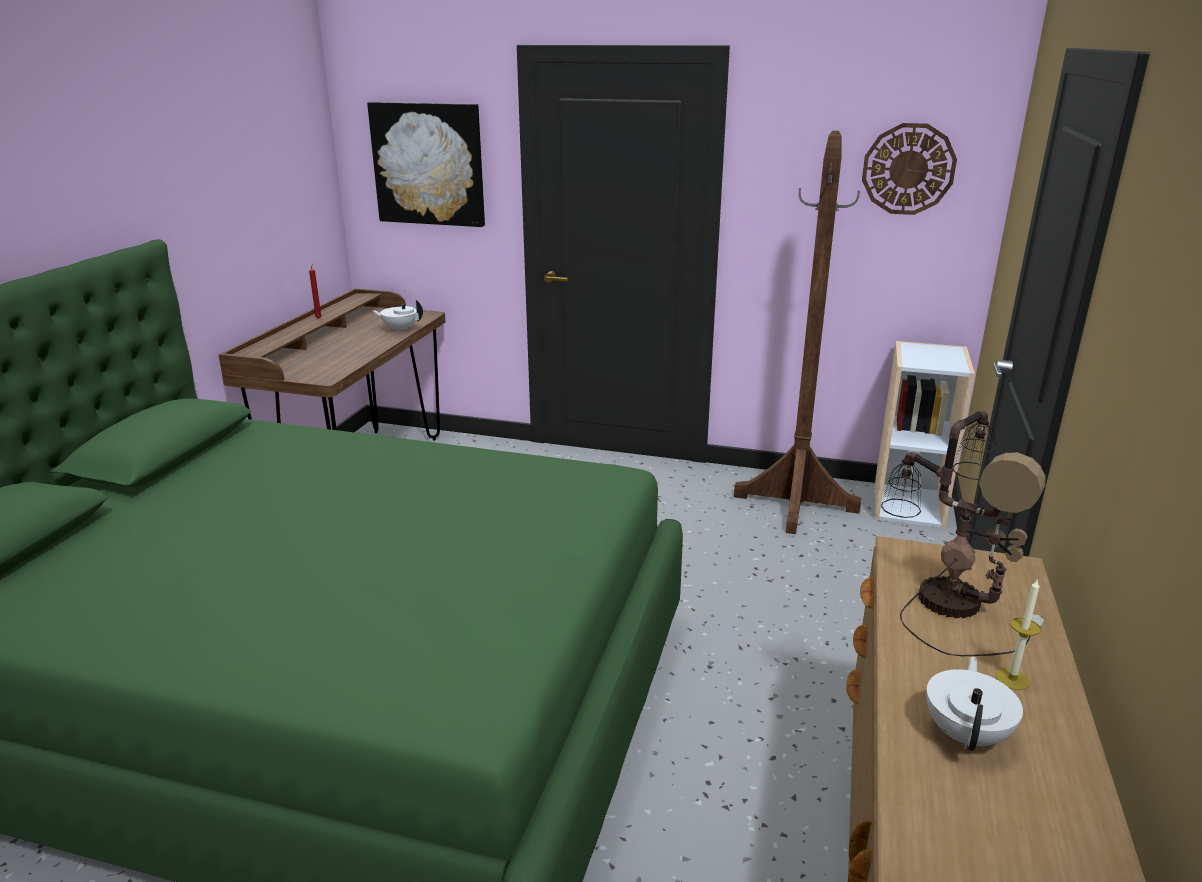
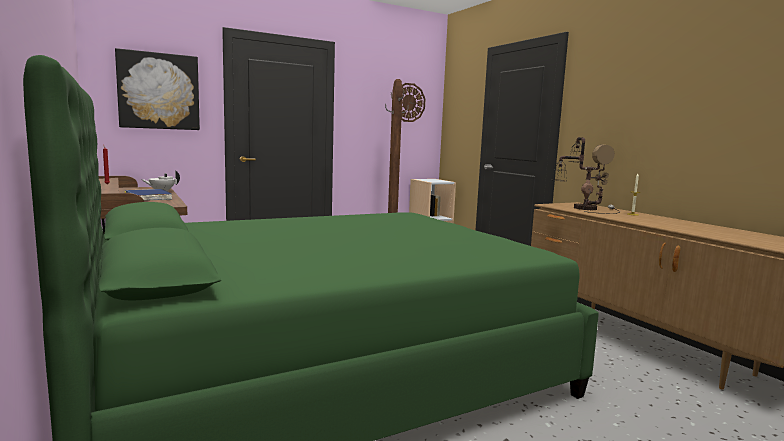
camera: 45 degrees left, 15 degrees down
white teapot [926,656,1023,751] -> none
none -> blue book [124,189,172,200]

